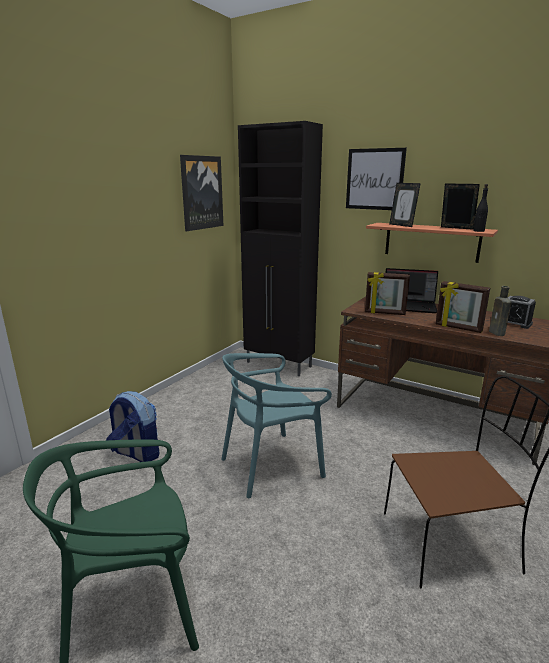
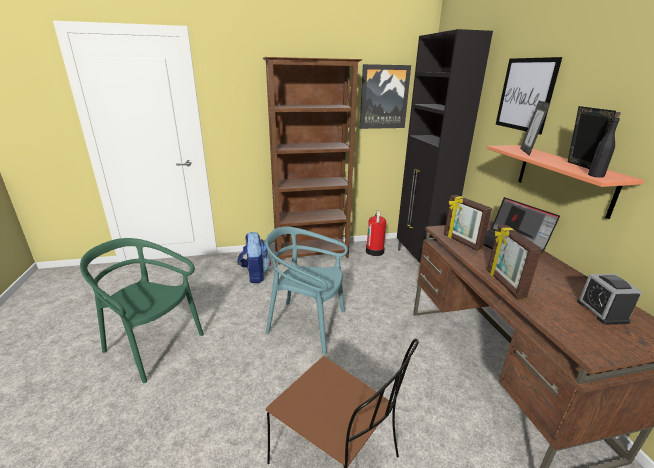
camera: 45 degrees right, 5 degrees up
brown bottle [489,286,512,336] -> none
none -> brown bookcase [263,57,362,265]
none -> fire extinguisher [366,211,386,256]

